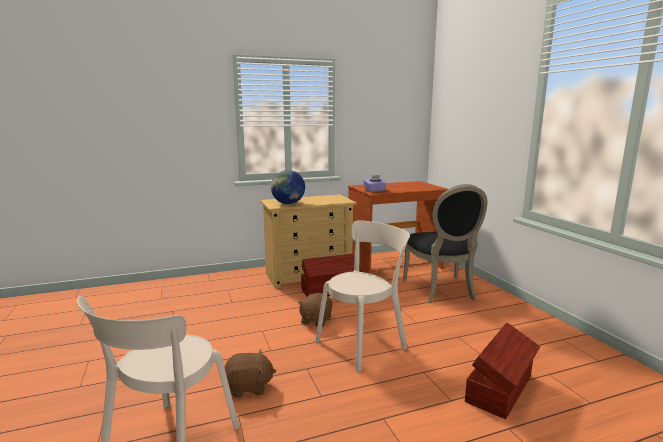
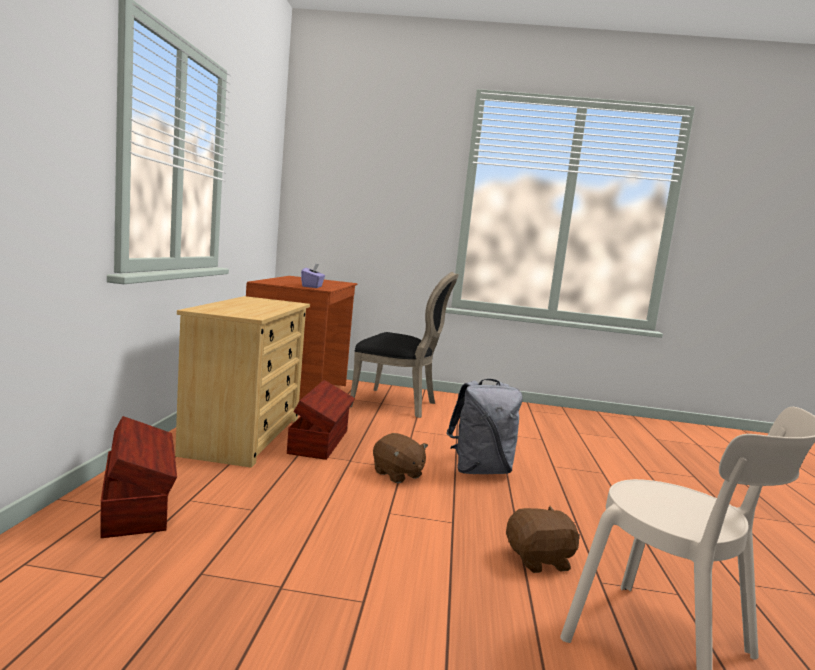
camera: 65 degrees left, 5 degrees down
brown plush toy [225,350,276,398] -> brown plush toy turned 60 degrees clockwise [506,506,580,573]
globe [271,170,305,204] -> none
beige chair [315,220,410,372] -> grey backpack [447,379,522,474]
brown storage box [465,323,540,419] -> brown storage box moved to [100,416,177,538]

